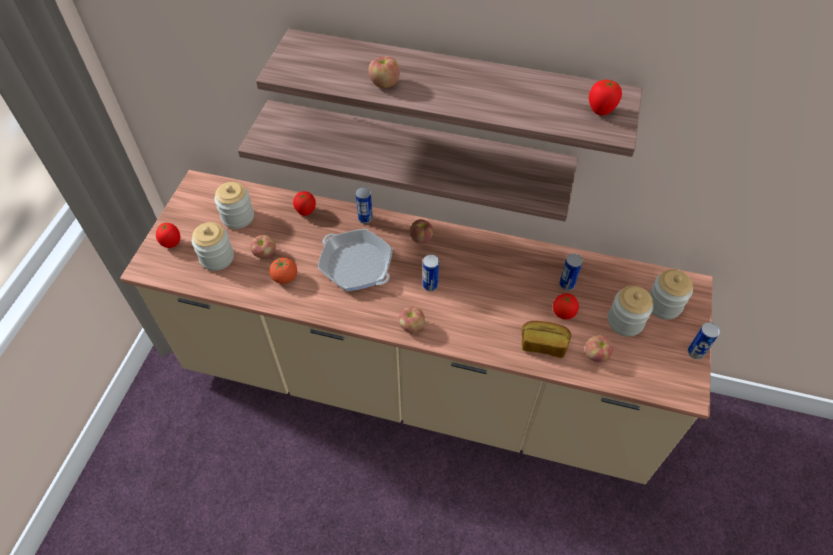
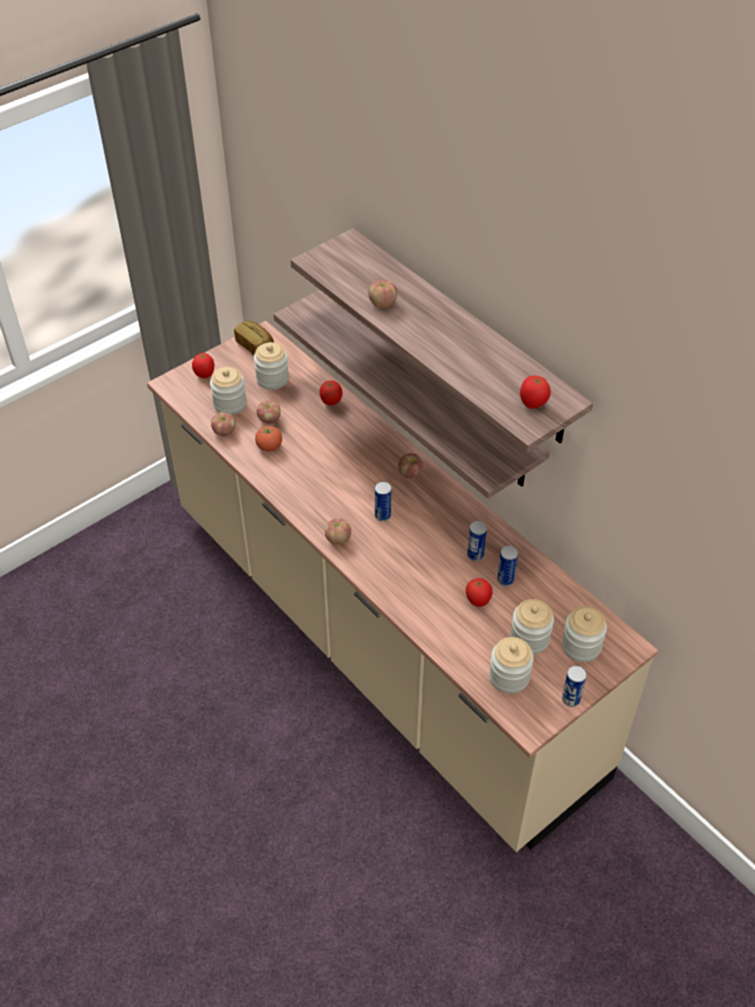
camera: 35 degrees right, 5 degrees down
frying pan [318,229,393,291] -> none
can [356,187,373,224] -> can moved to [467,521,487,561]
bread [521,321,571,358] -> bread moved to [234,320,274,356]
apple [585,335,613,362] -> apple moved to [211,412,236,436]
none -> jar [489,637,534,694]

